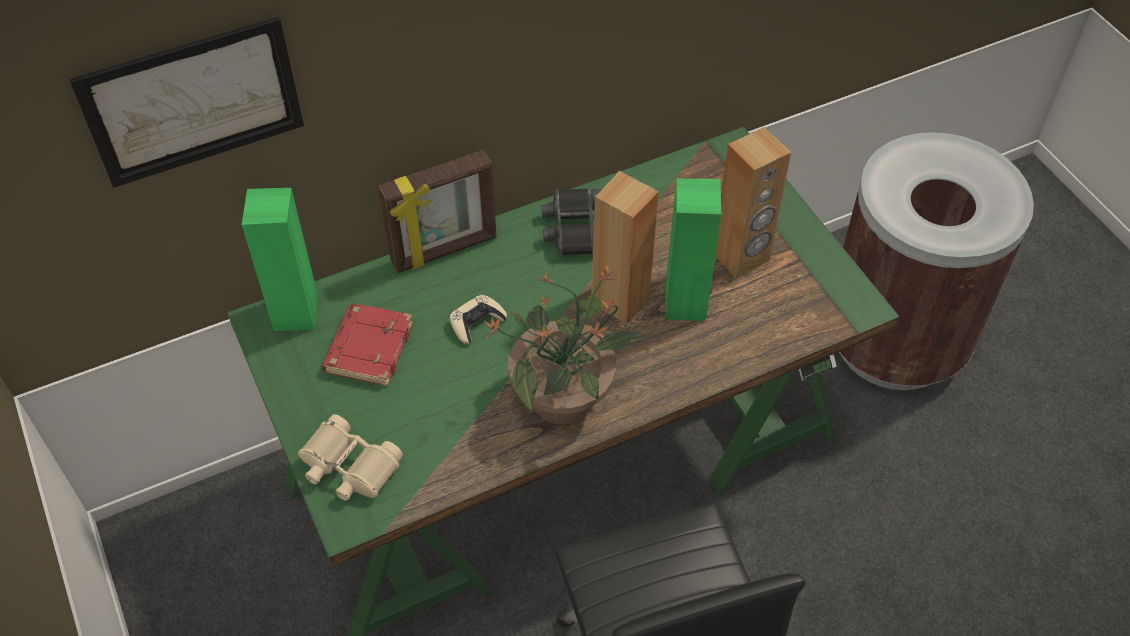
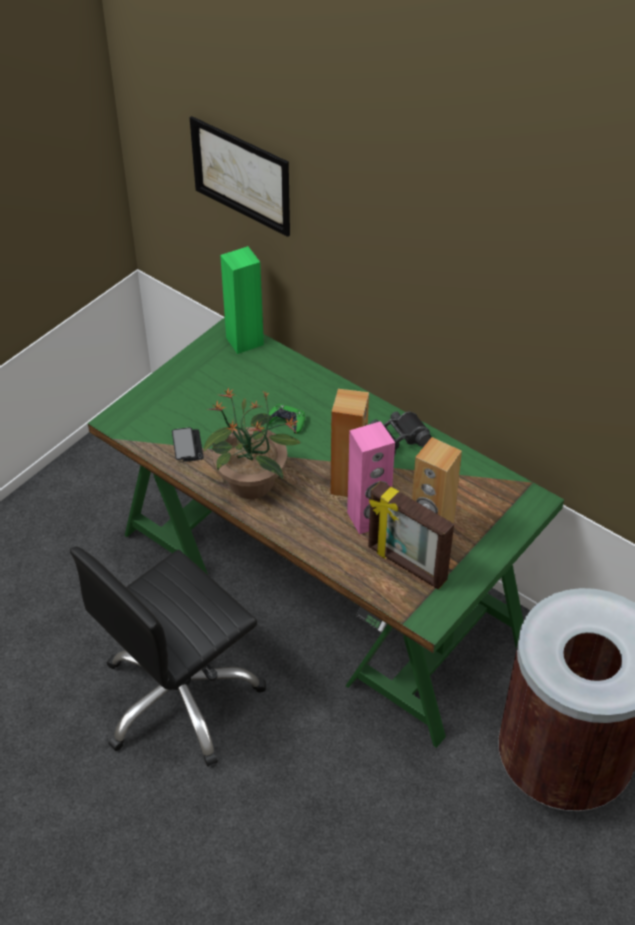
camera: 65 degrees right, 5 degrees down
beige binoculars [298,414,403,501] -> none
red book [322,303,413,386] -> none
picture frame [378,150,497,273] -> picture frame moved to [368,481,454,589]
beige game controller [449,295,507,344] -> green game controller [266,404,305,434]
green speaker [666,179,721,321] -> pink speaker [347,421,395,534]
none -> phone [172,427,204,462]

